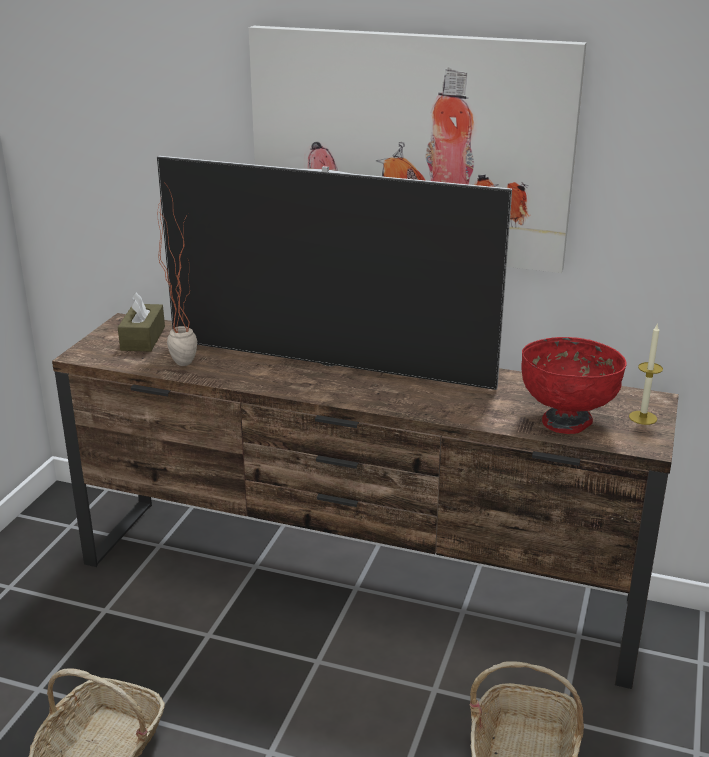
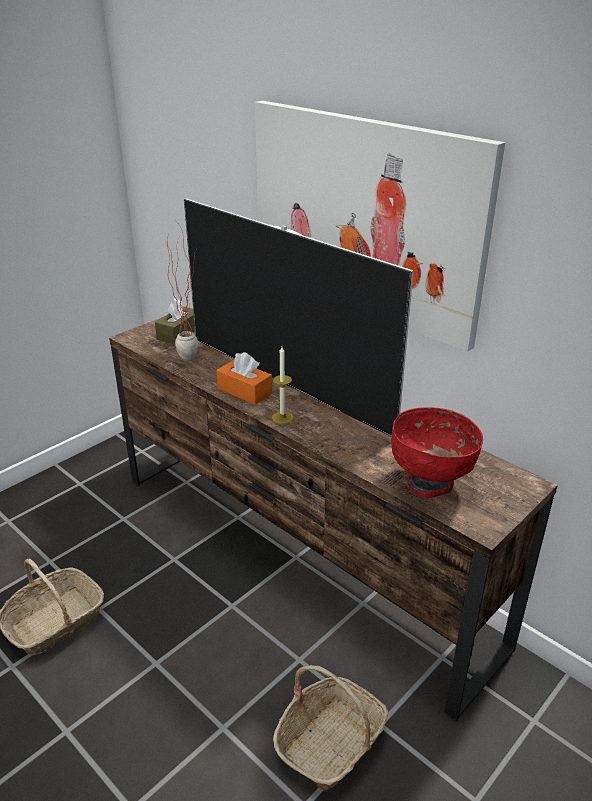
camera: 25 degrees right, 5 degrees up
candle [629,325,663,425] -> candle moved to [272,347,294,424]
none -> orange tissue box [217,352,272,405]

